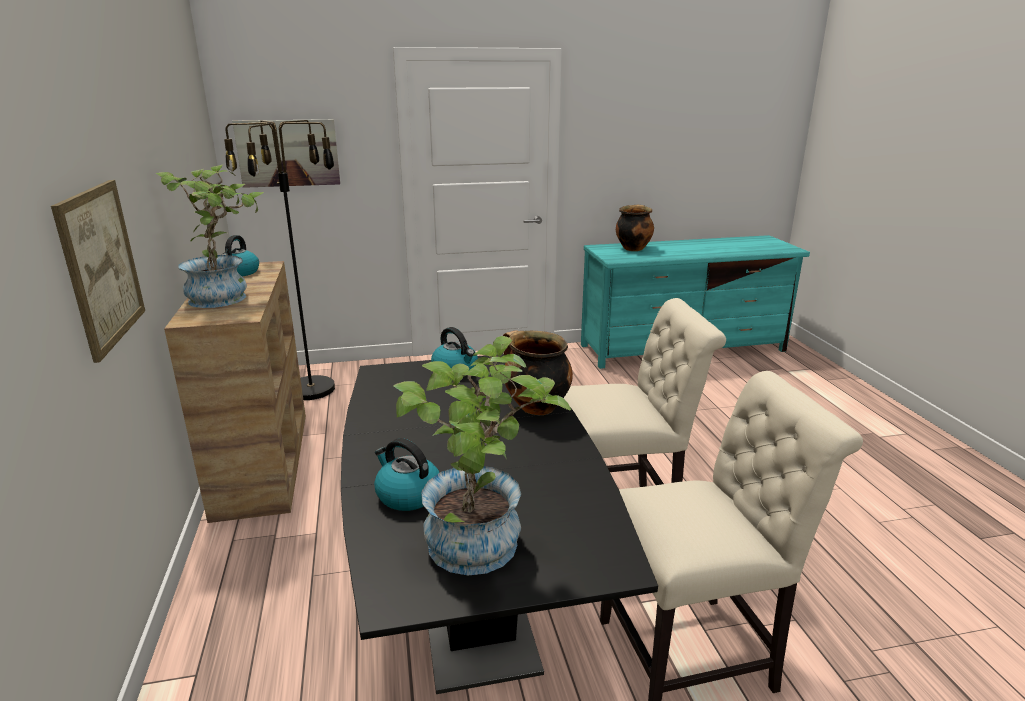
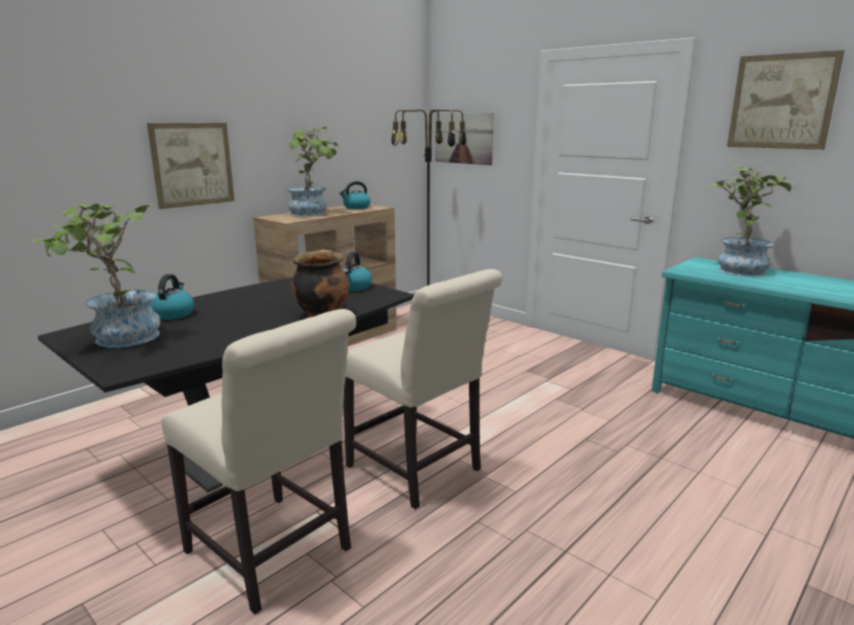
camera: 55 degrees right, 5 degrees down
cooking pot [616,204,654,251] -> potted plant [707,165,796,277]
none -> picture [727,50,845,150]

